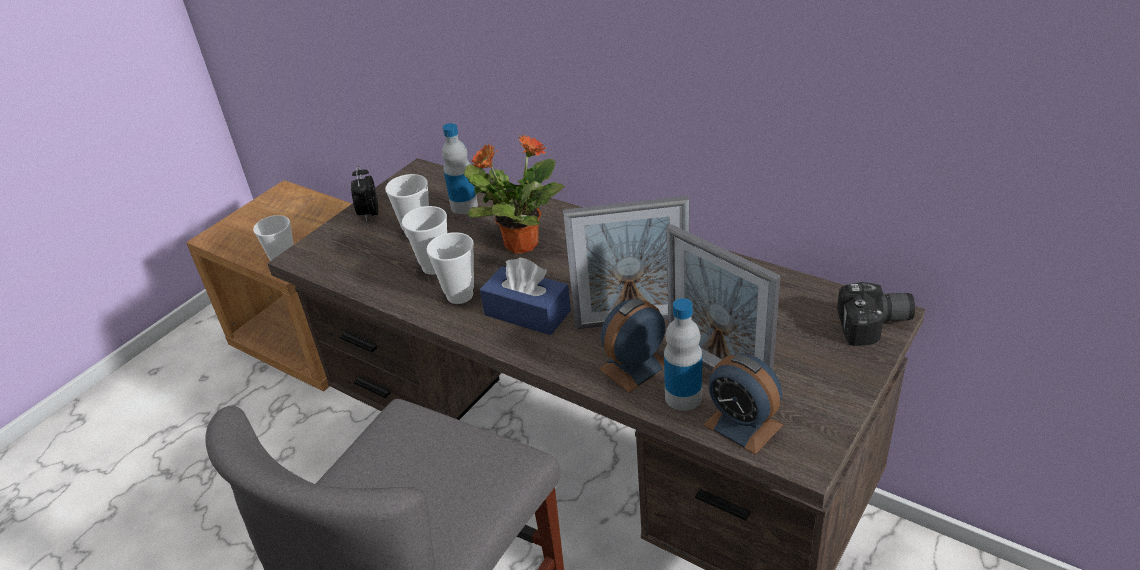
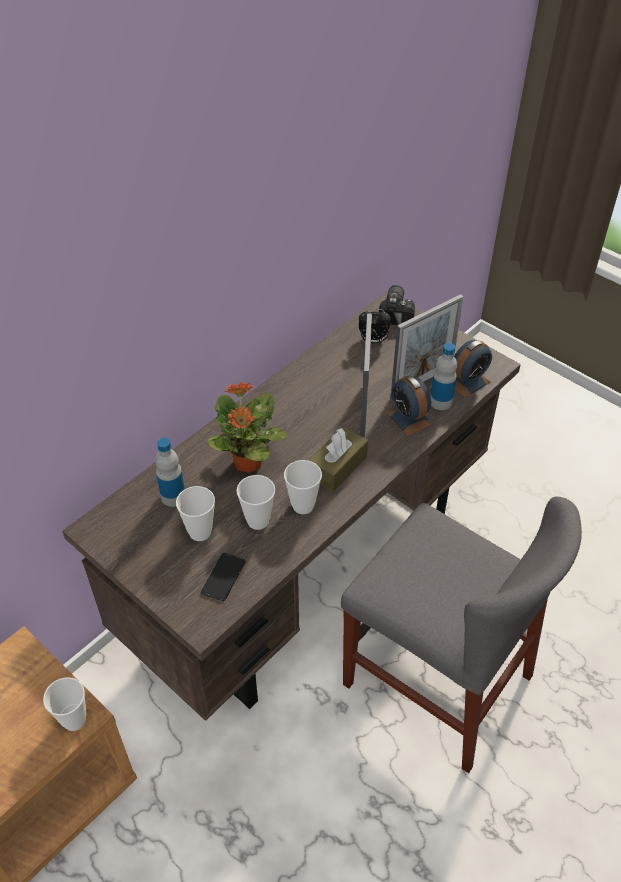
camera: 85 degrees left, 10 degrees up
alarm clock [351,165,378,222] -> alarm clock moved to [359,309,391,343]
blue tissue box [480,257,571,335] -> brown tissue box [308,427,368,492]
none -> phone [201,553,245,601]

